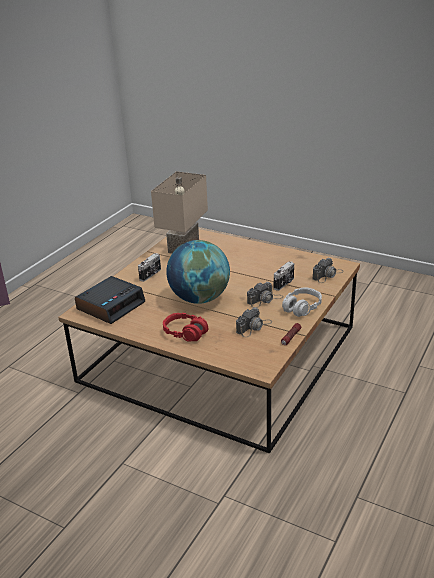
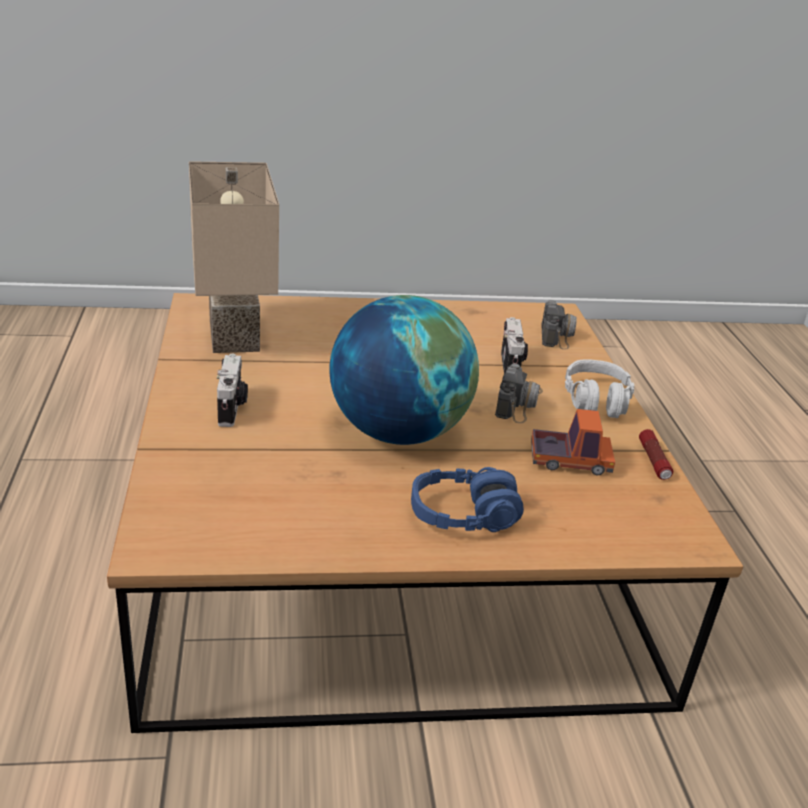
camera: 40 degrees left, 0 degrees up
alarm clock [75,276,145,324] -> none
red headphones [163,313,209,342] -> blue headphones [411,467,524,532]
camera [236,307,272,337] -> toy truck [531,409,615,475]

